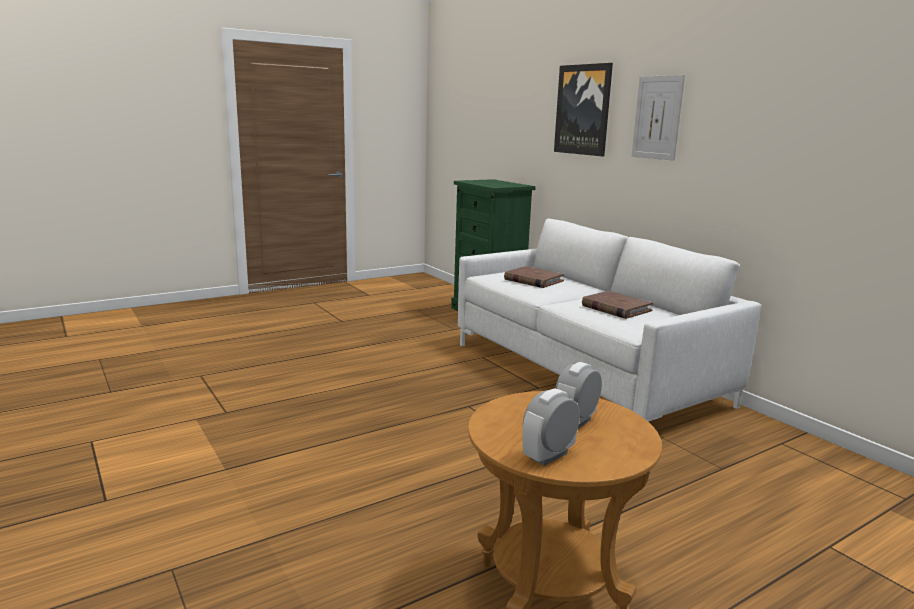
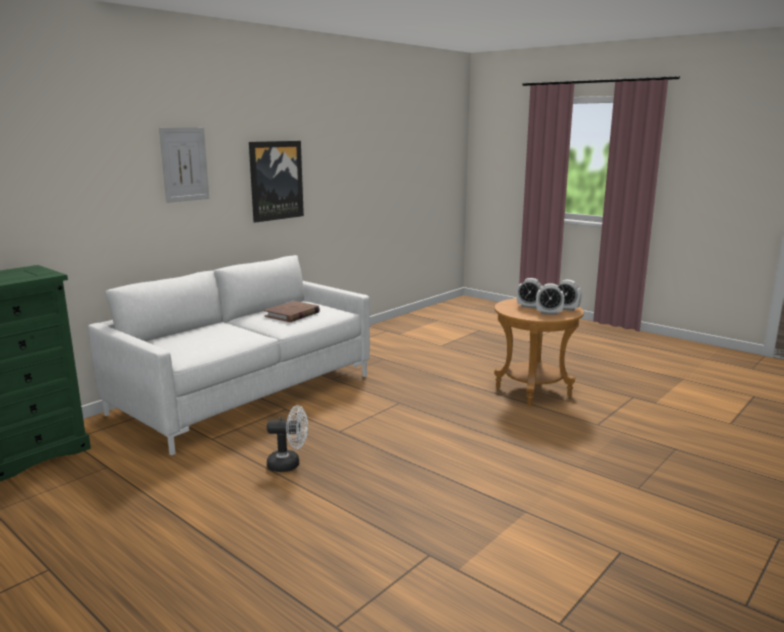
camera: 105 degrees left, 0 degrees up
brown book [504,266,564,288] -> none
picture [554,63,613,156] -> picture moved to [249,141,304,223]
none -> white fan [267,405,308,472]
none -> alarm clock [536,283,564,315]

